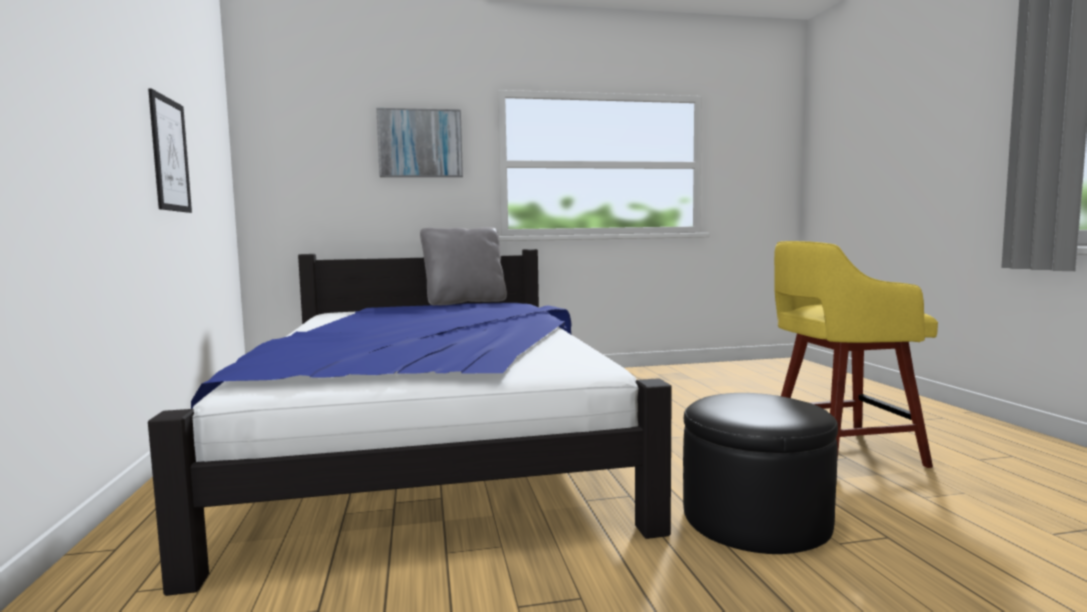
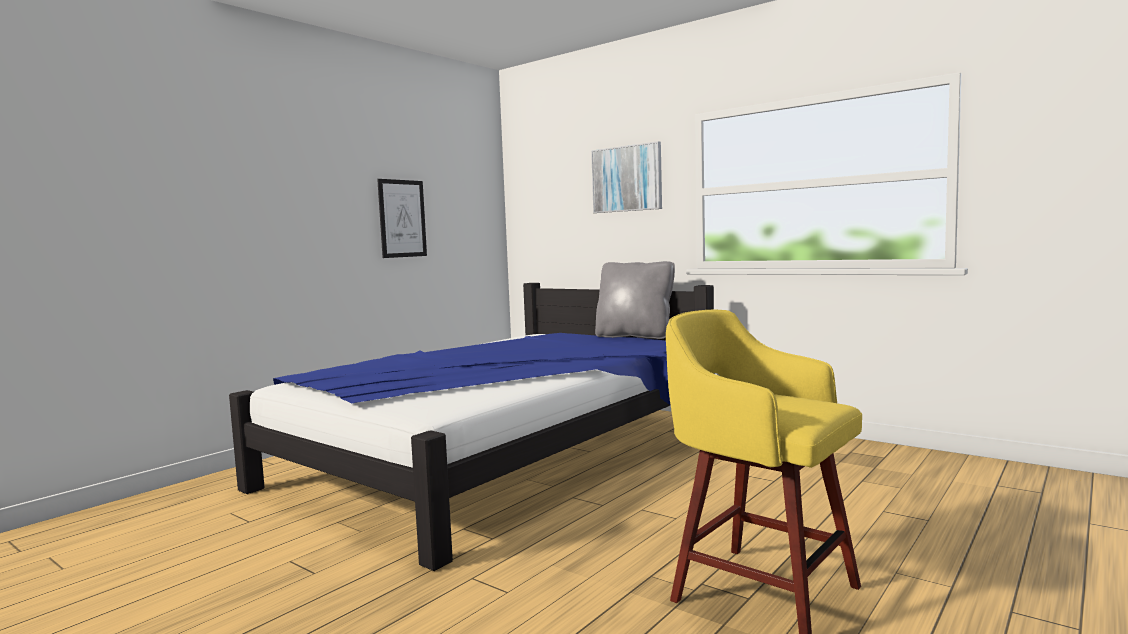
camera: 50 degrees right, 0 degrees up
black ottoman [683,393,838,554] -> none

